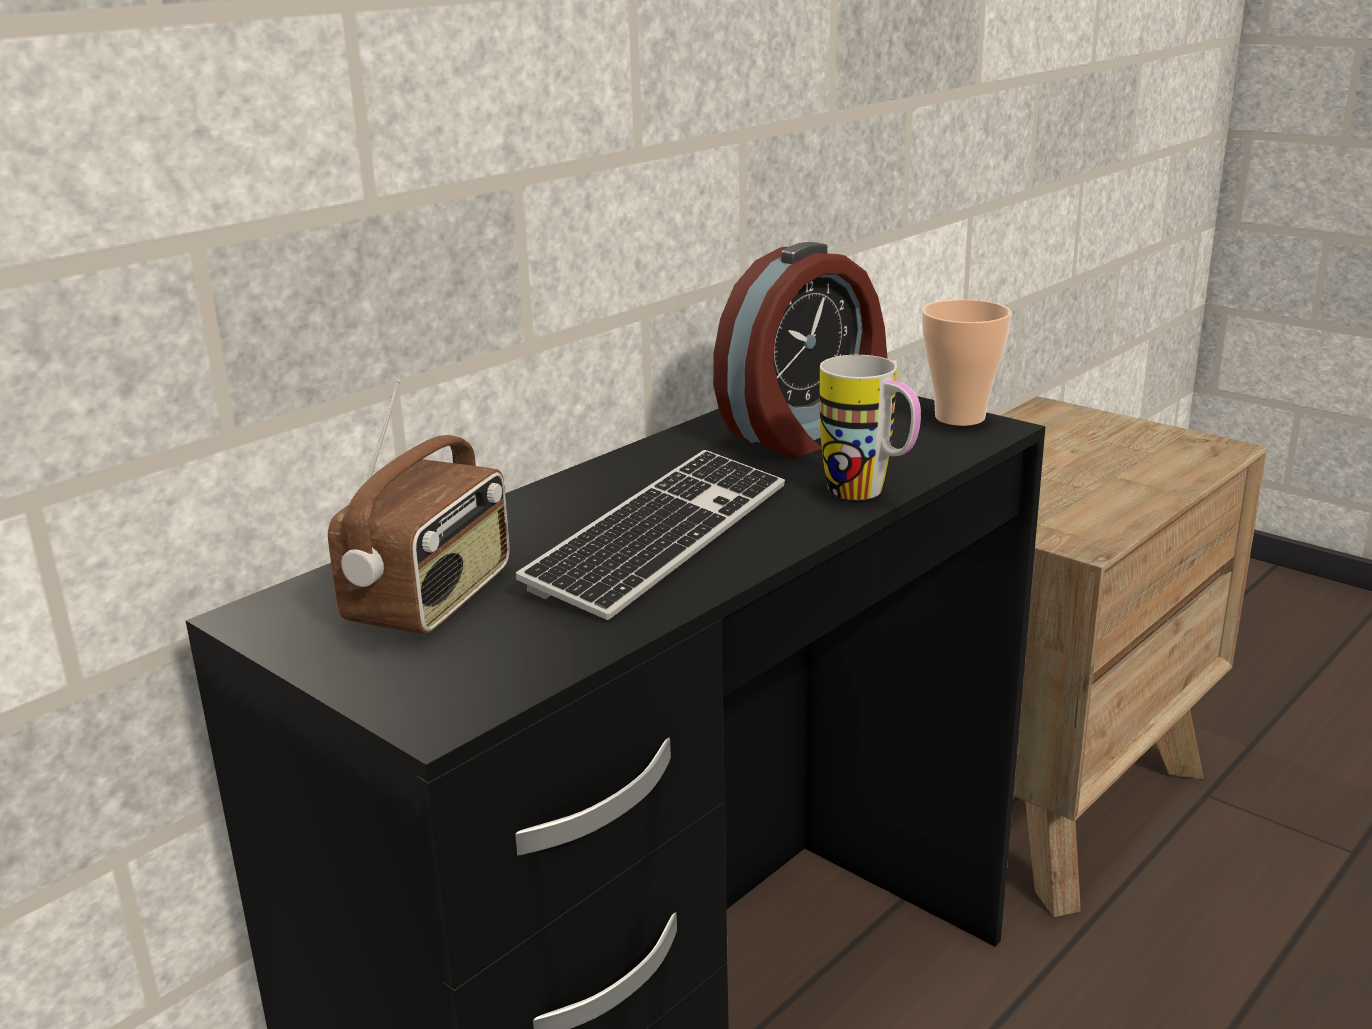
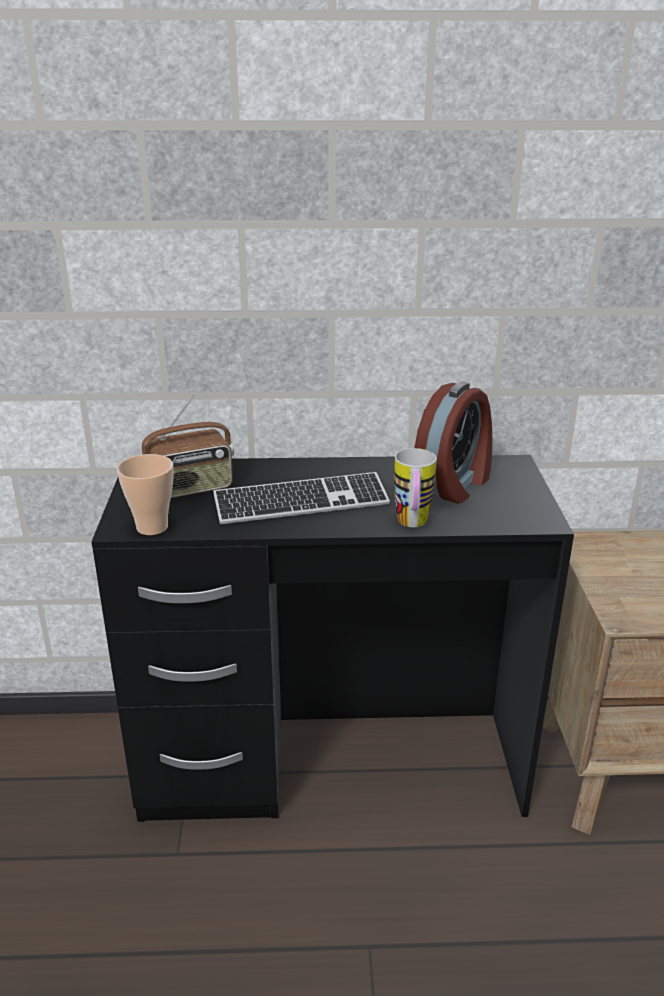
camera: 45 degrees right, 5 degrees up
alarm clock [713,242,887,458] -> alarm clock turned 60 degrees counterclockwise [414,382,492,504]
cup [922,299,1012,426] -> cup moved to [117,454,174,535]

